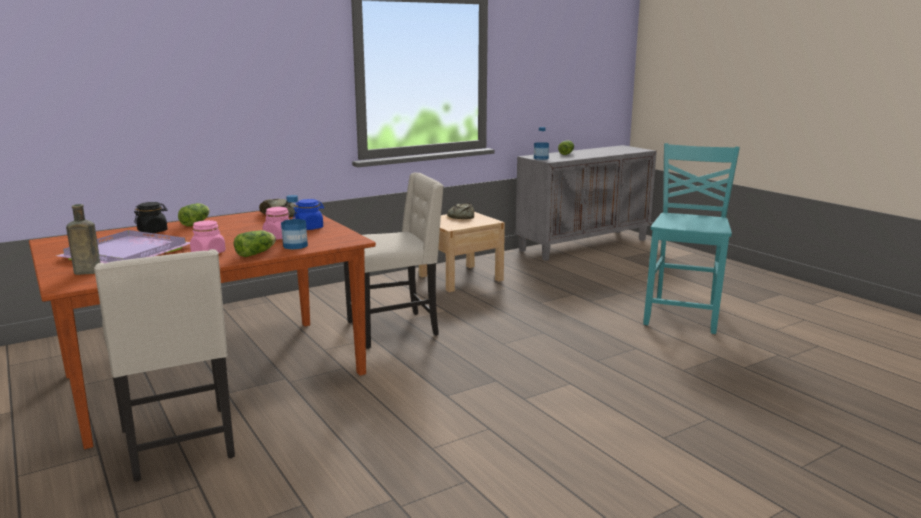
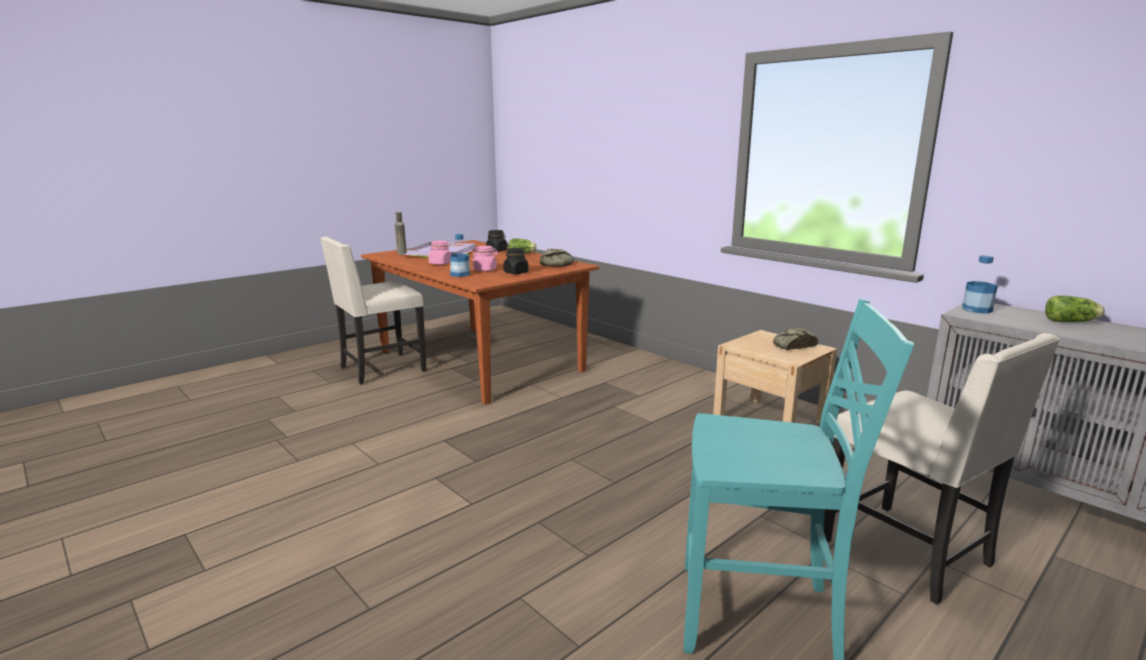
camera: 80 degrees right, 0 degrees up
lettuce [234,230,276,257] -> none
blue jar [293,199,324,230] -> black jar [503,248,529,274]
beige chair [344,172,444,349] -> beige chair moved to [824,333,1060,605]

